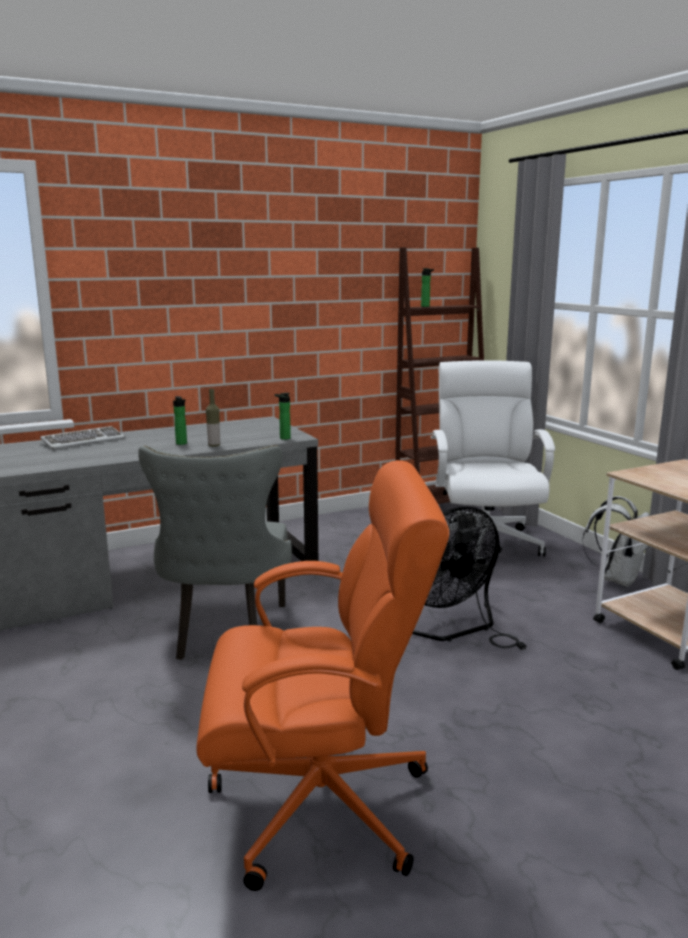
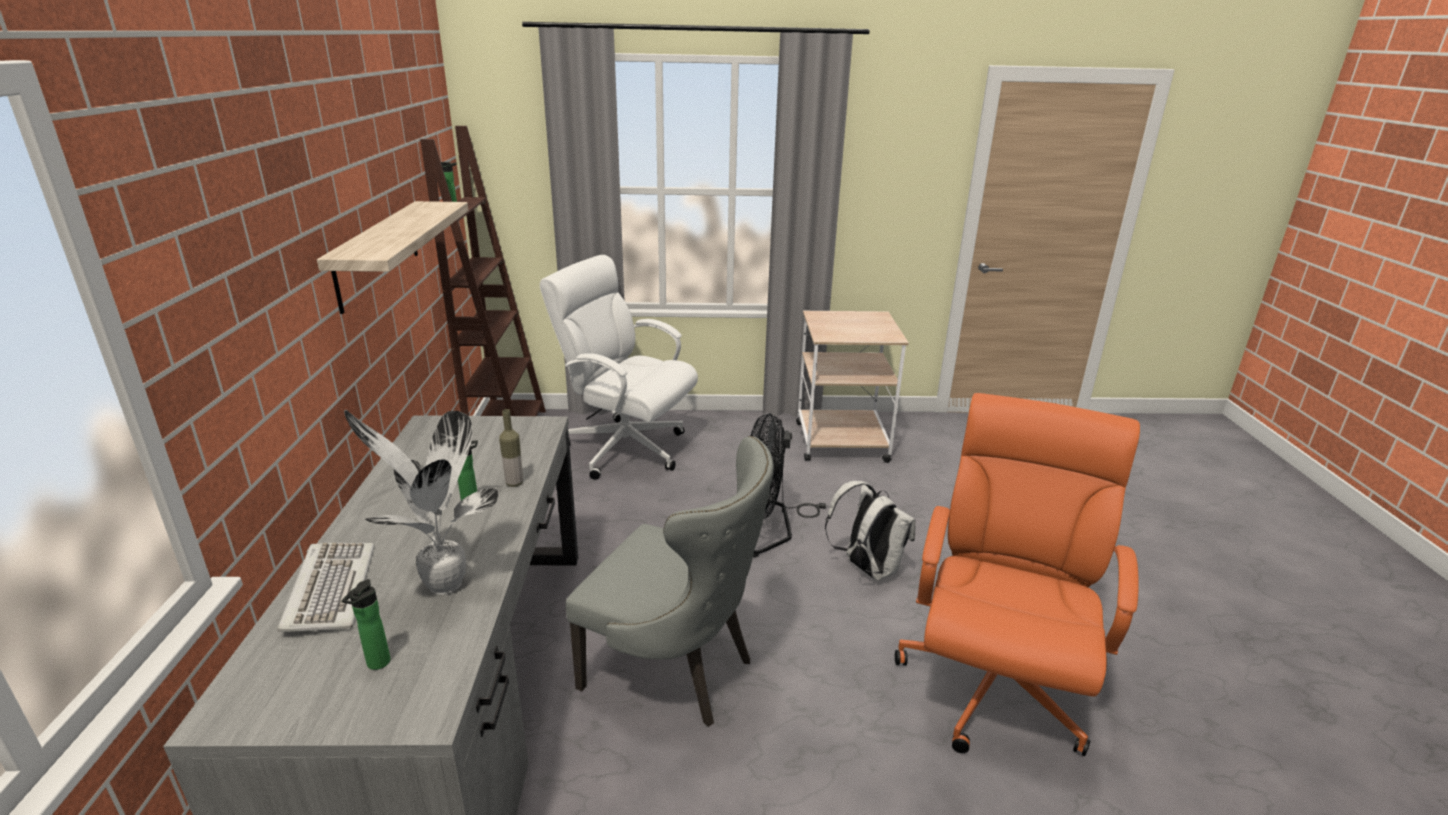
camera: 65 degrees left, 10 degrees up
bottle [274,393,291,440] -> bottle moved to [342,579,391,670]
white backpack [582,496,650,587] -> white backpack moved to [825,481,916,581]
none -> shelf [317,201,468,314]
none -> potted plant [344,410,498,595]

